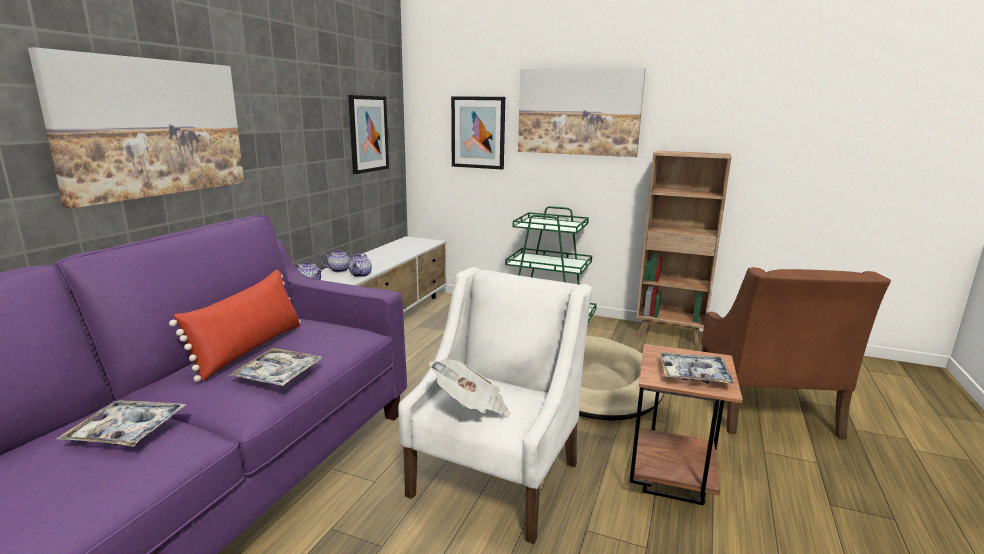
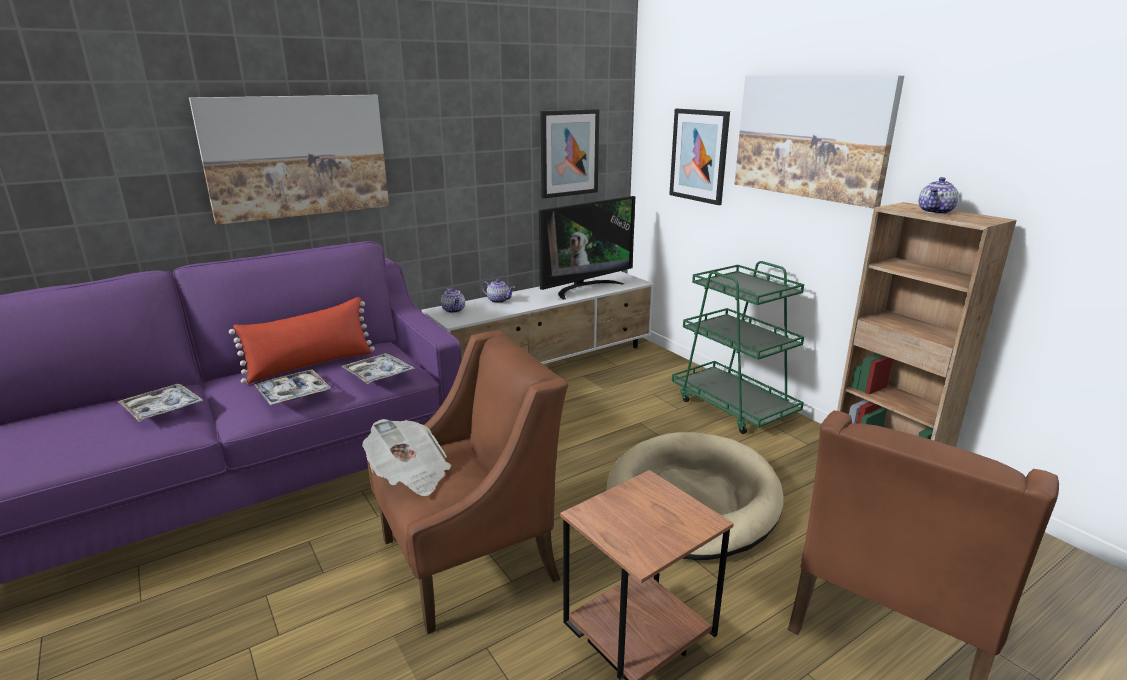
camera: 35 degrees right, 5 degrees up
teapot [349,254,372,277] -> teapot moved to [919,177,959,214]
white armchair [398,267,592,544] -> brown armchair [367,330,568,634]
tray [660,352,735,384] -> tray moved to [341,353,415,384]
none -> television [539,196,635,300]

